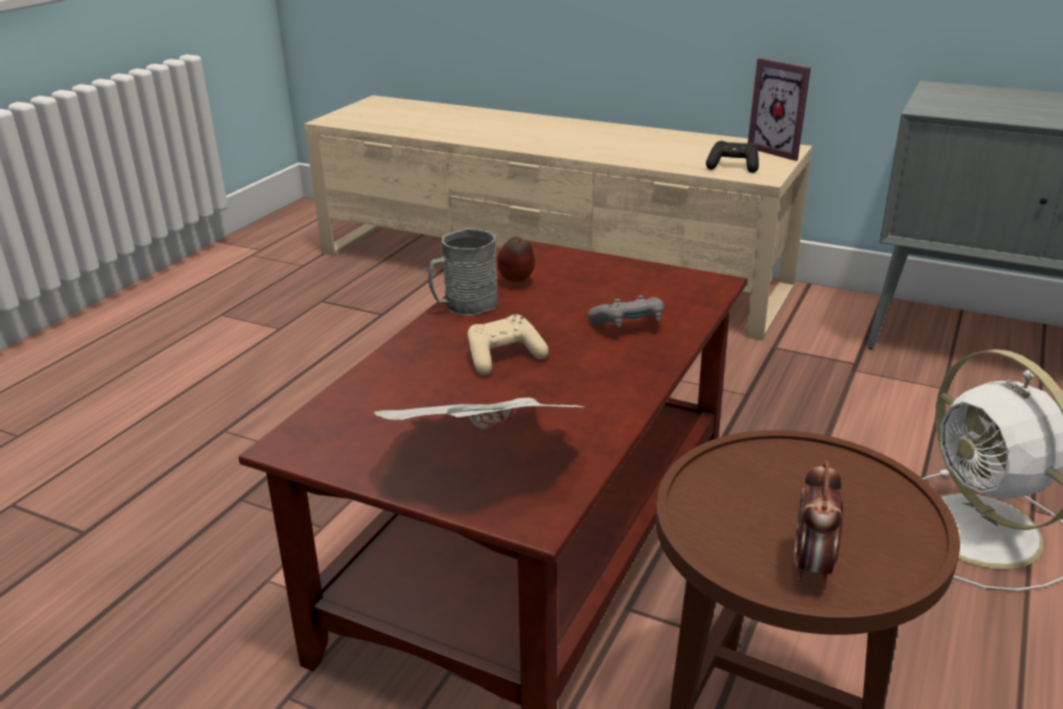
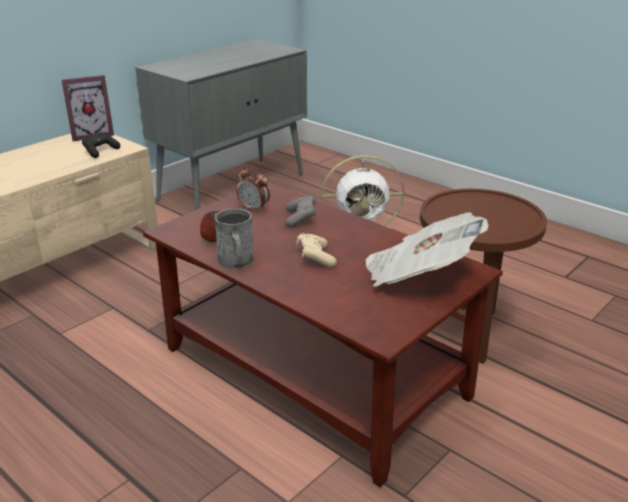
camera: 75 degrees left, 0 degrees up
alarm clock [794,460,843,582] -> alarm clock moved to [236,166,270,213]

